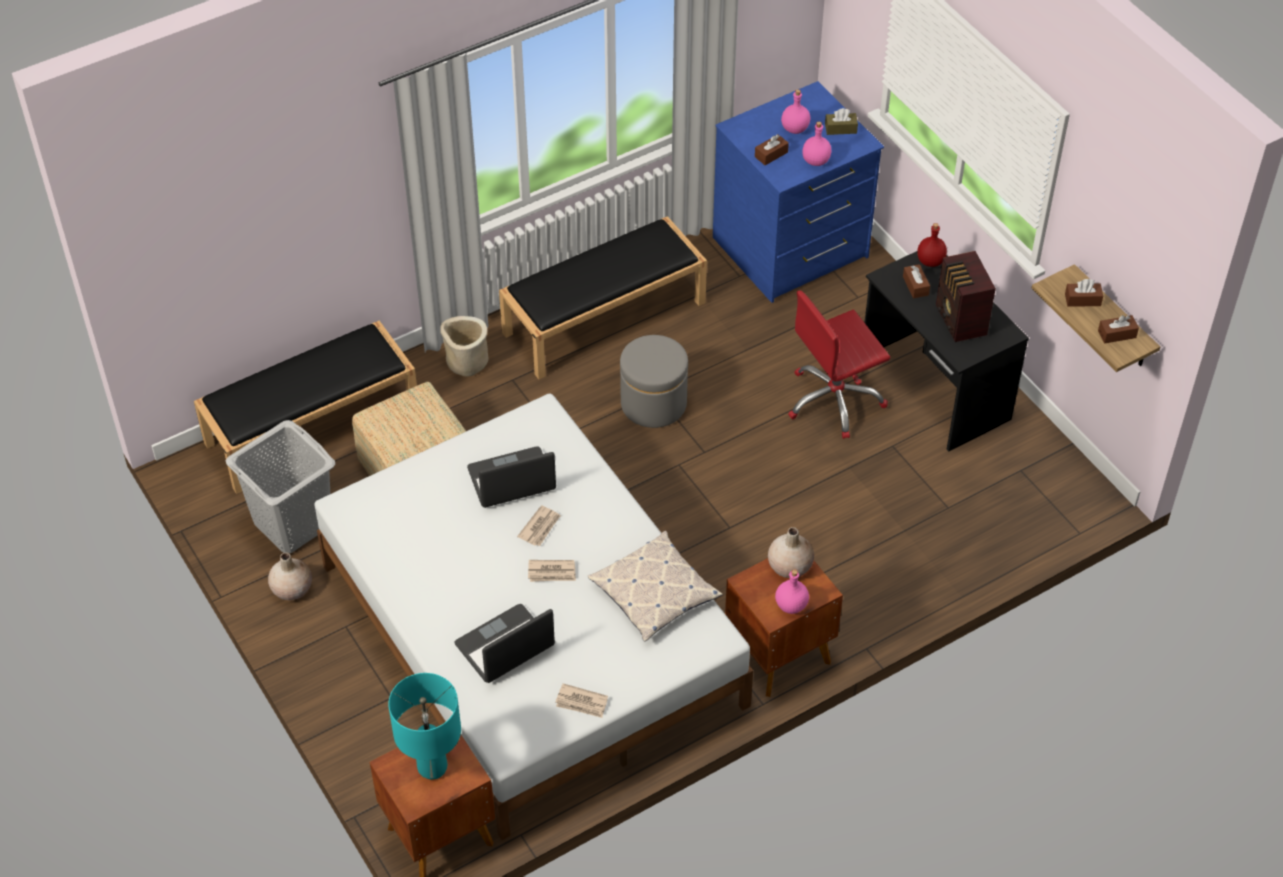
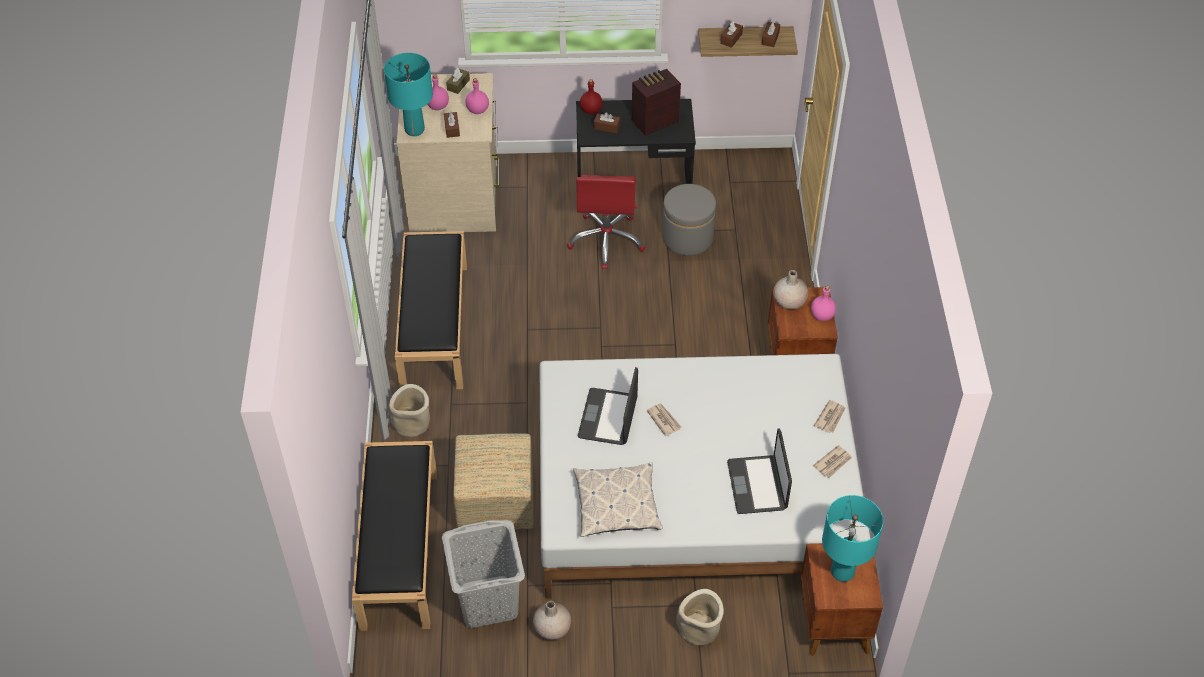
camera: 60 degrees left, 0 degrees up
newspaper [528,560,576,582] -> newspaper moved to [814,400,846,433]
pillow [588,531,723,641] -> pillow moved to [573,462,662,537]
grey ottoman [620,335,688,428] -> grey ottoman moved to [662,184,716,256]
blue dresser [713,81,884,303] -> beige dresser [397,73,500,232]
radio [936,251,996,342] -> radio turned 135 degrees clockwise [632,69,681,136]
none -> turquoise table lamp [384,53,433,136]
none -> beige planter [676,589,724,646]

